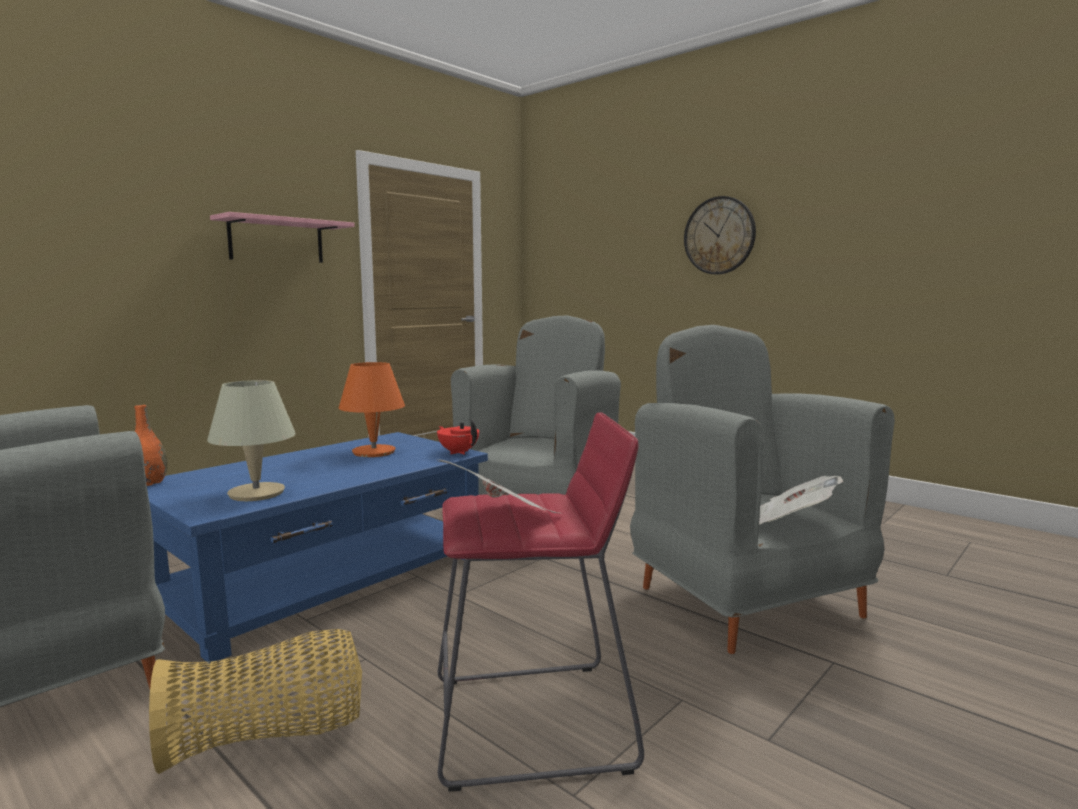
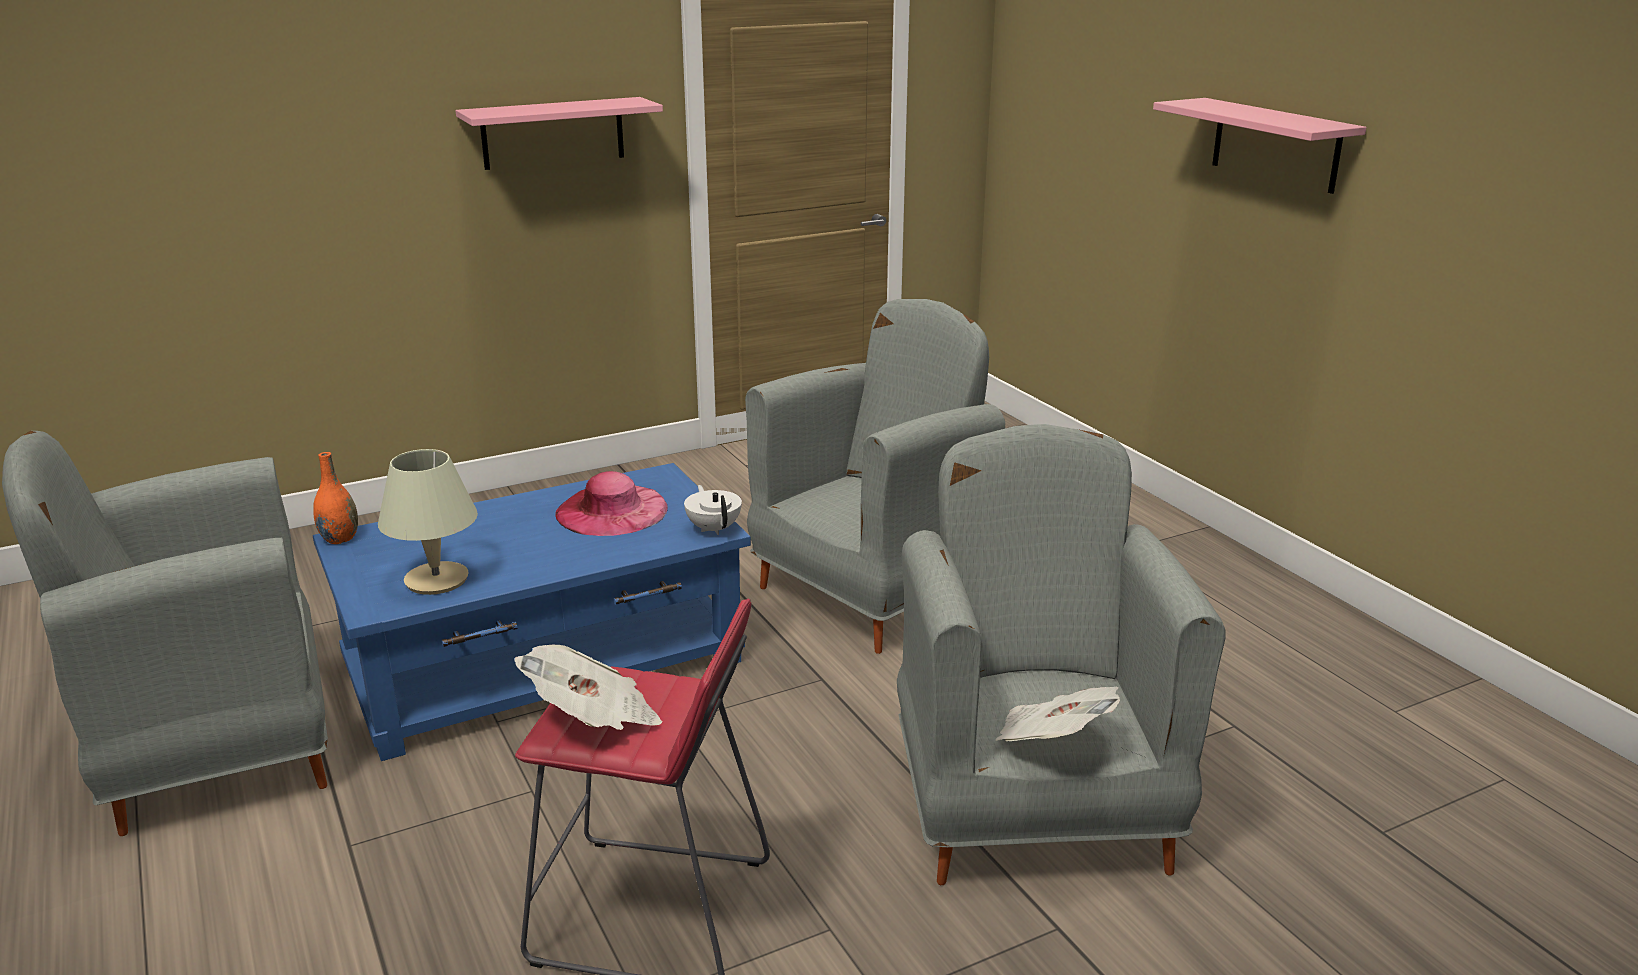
camera: 20 degrees right, 15 degrees up
basket [149,629,362,774] -> none
orange table lamp [338,362,405,457] -> pink hat [555,471,668,536]
red teapot [437,419,479,455] -> white teapot [684,485,742,535]
wall clock [684,196,756,274] -> pink shelf [1153,98,1366,194]

